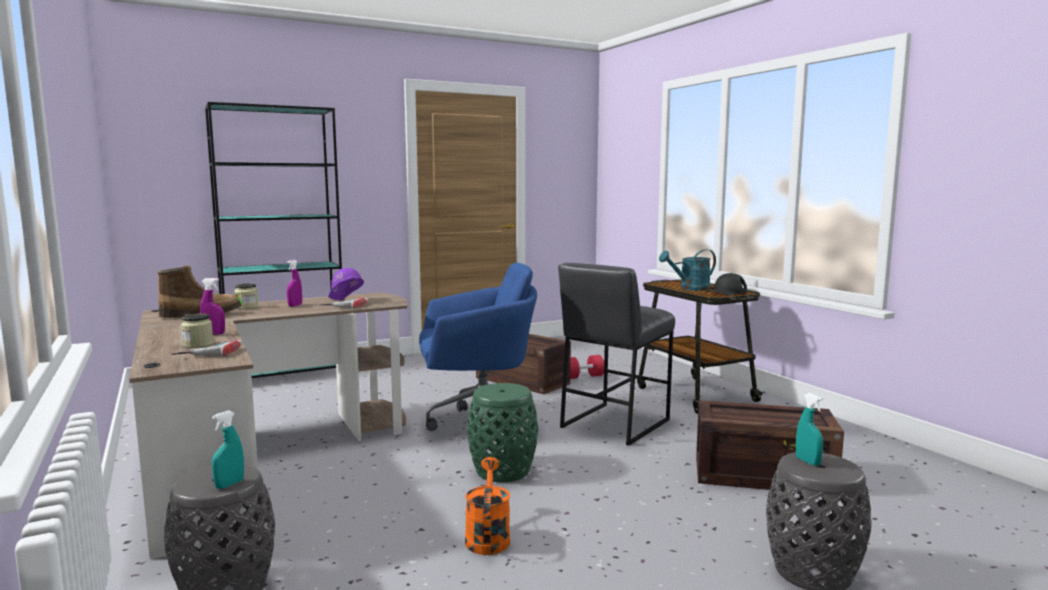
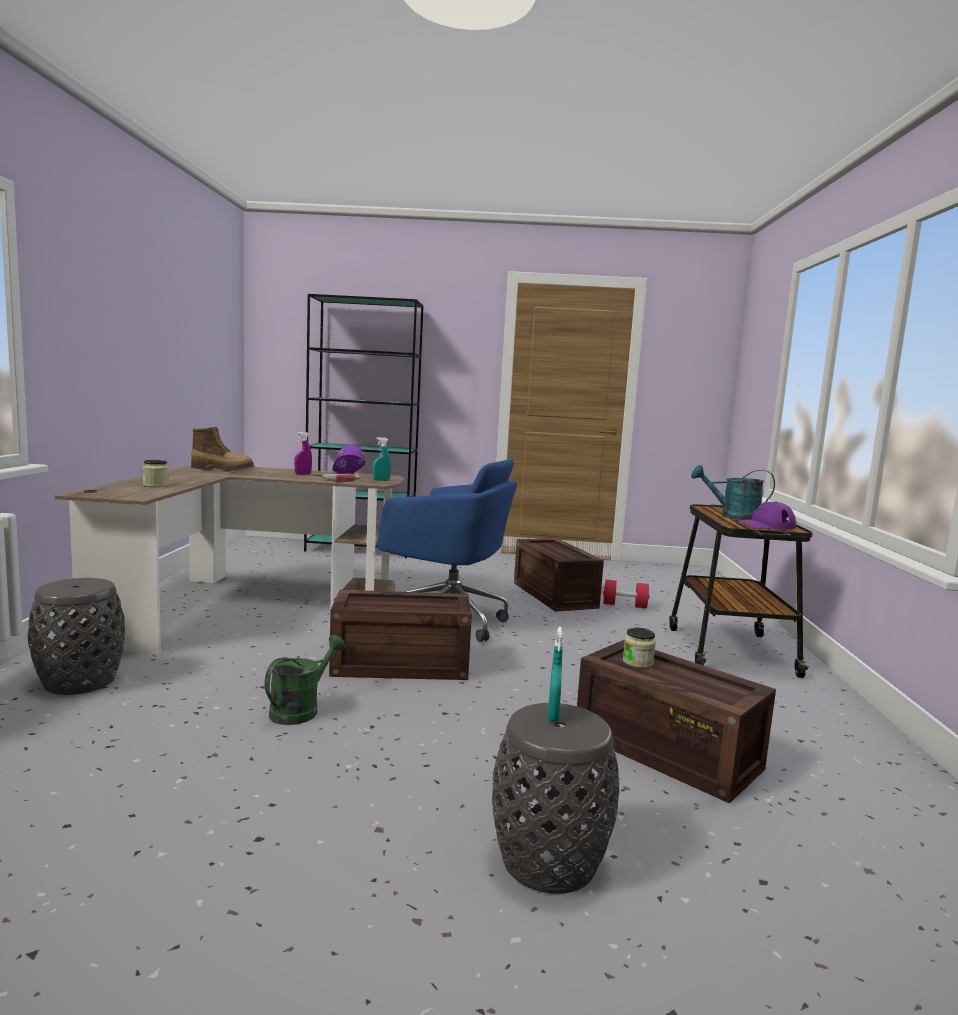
camera: 30 degrees right, 0 degrees up
power drill [171,340,242,356] -> none
purple spray bottle [200,278,225,335] -> none
turquoise spray bottle [212,410,244,489] -> turquoise spray bottle moved to [373,437,391,481]
jar [234,283,258,309] -> jar moved to [623,627,656,668]
orange watering can [465,457,510,555] -> green watering can [264,635,346,725]
green stool [467,383,538,482] -> crate [329,590,472,680]
grey stool [558,263,675,446] -> none
black cap [706,273,747,296] -> purple cap [735,501,796,530]

